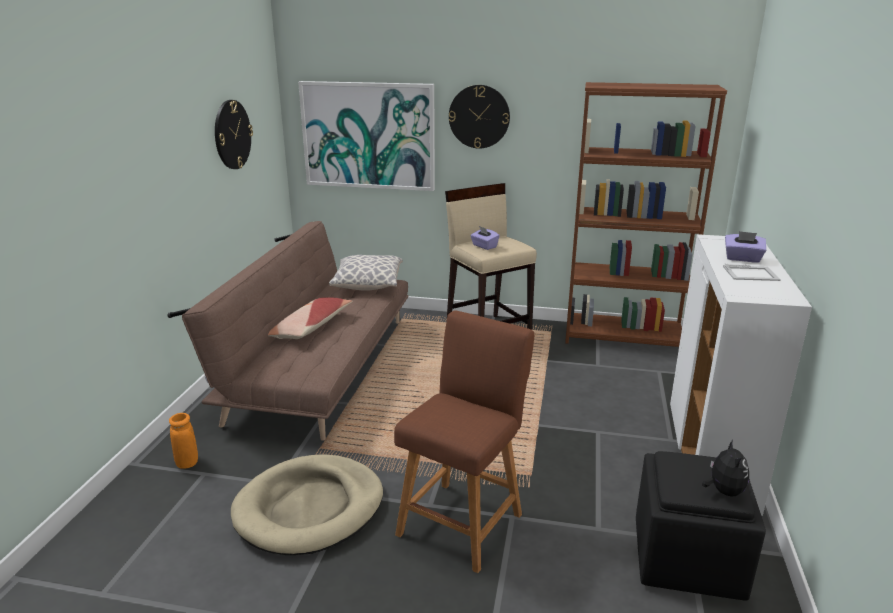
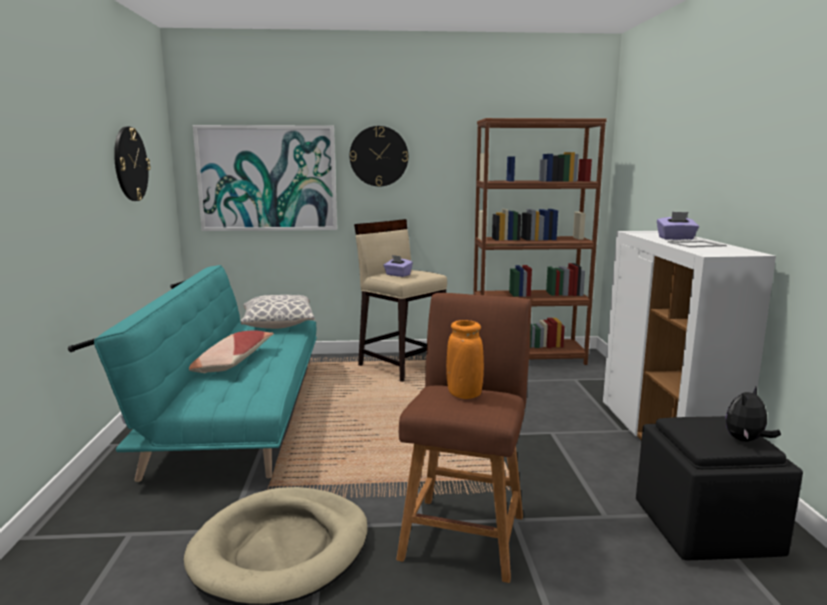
camera: 15 degrees left, 10 degrees down
brown sofa [167,221,408,441] -> turquoise sofa [68,265,317,482]
orange vase [169,413,198,469] -> orange vase moved to [446,320,484,399]
plush toy [702,440,749,497] -> plush toy turned 120 degrees counterclockwise [726,387,781,442]

